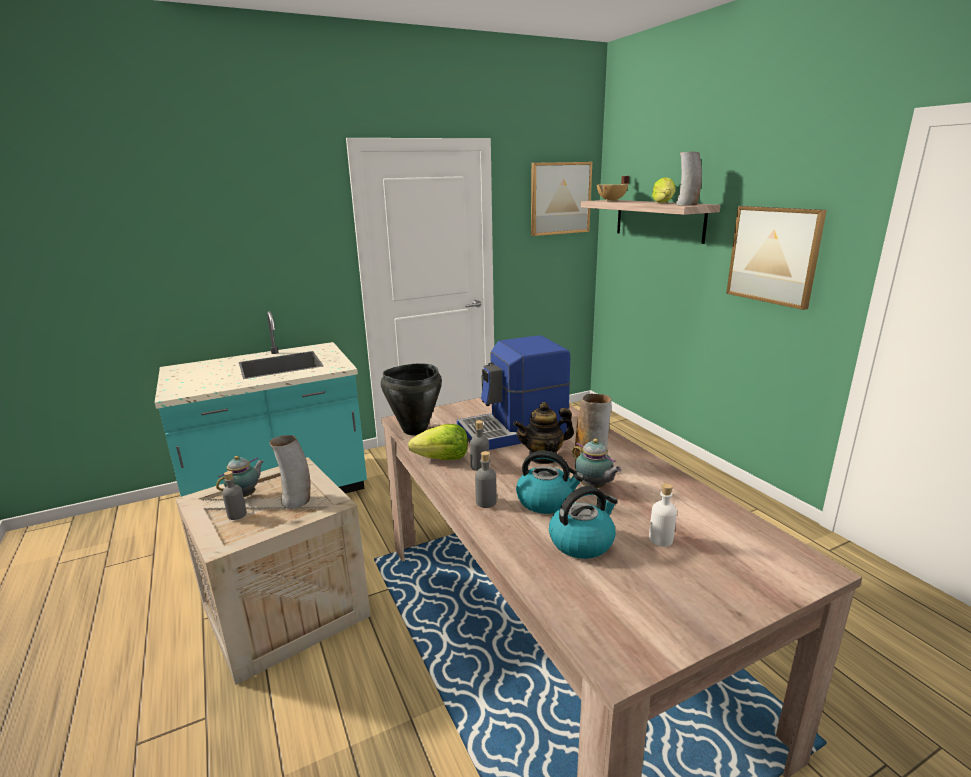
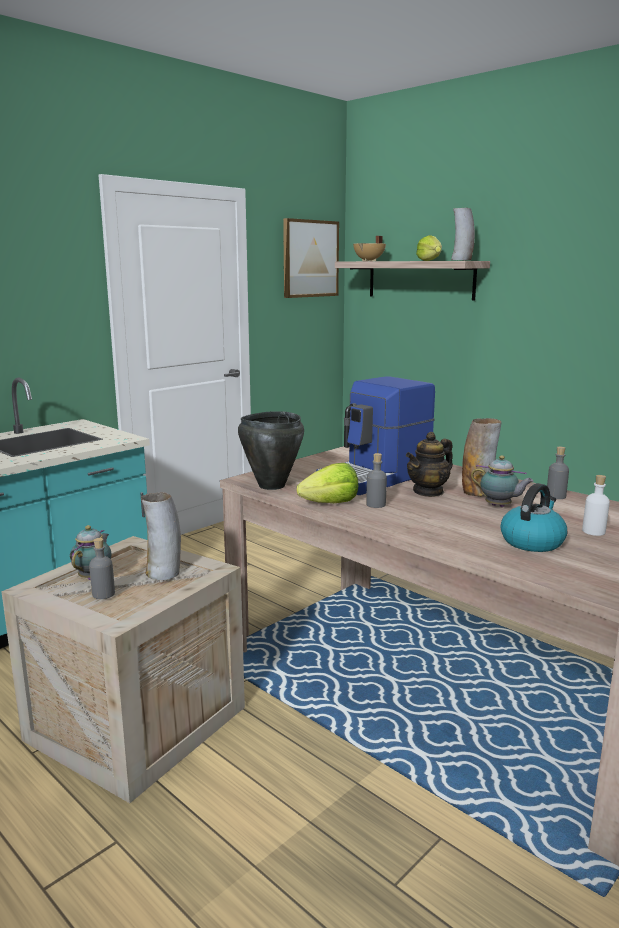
camera: 20 degrees left, 5 degrees down
grey bottle [475,451,497,508] -> grey bottle moved to [547,447,569,499]
kettle [516,450,584,514] -> none
picture [726,206,827,310] -> none

